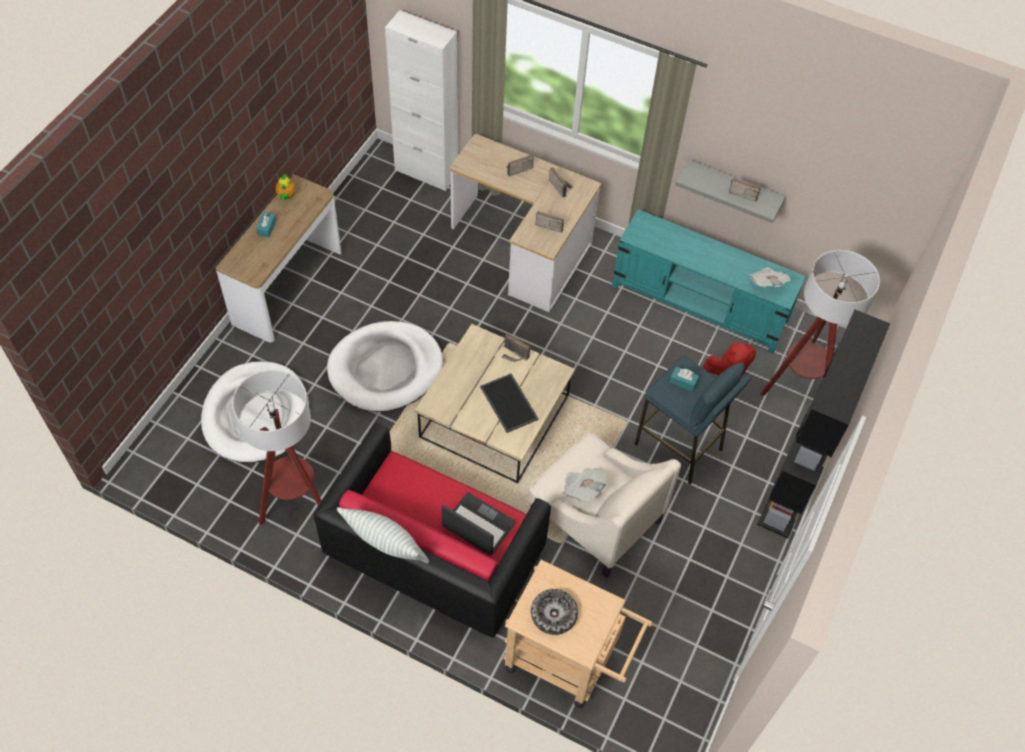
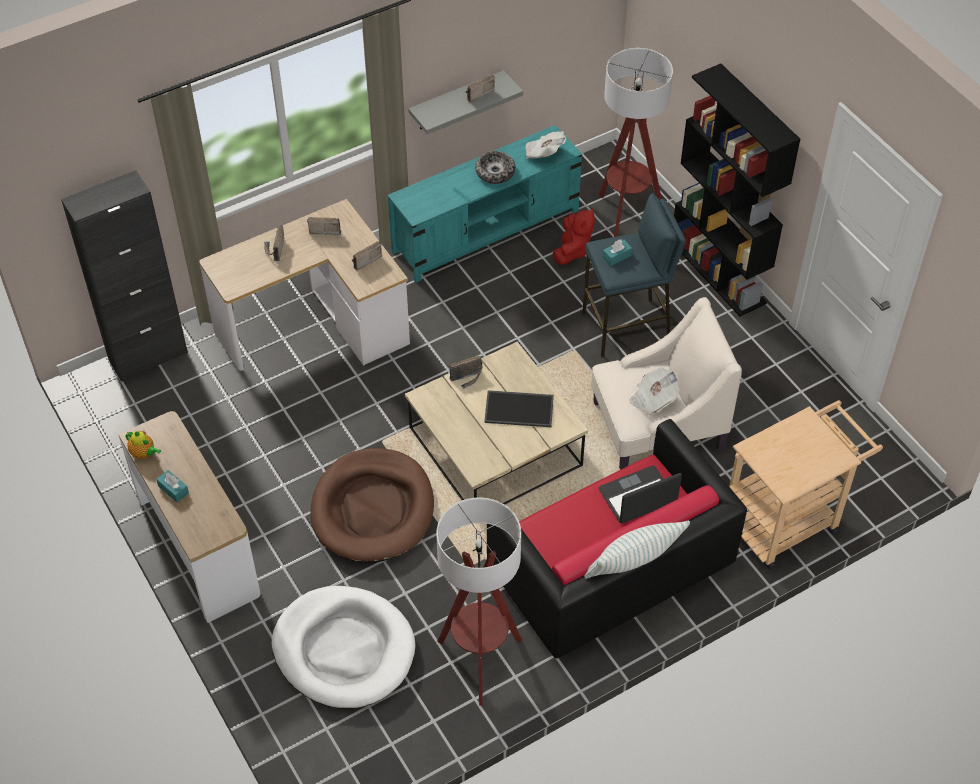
camera: 55 degrees left, 5 degrees down
white dog bed [327,321,443,412] -> brown dog bed [310,448,434,563]
white cabinet [385,10,458,191] -> black cabinet [61,170,188,382]
bowl [531,589,578,635] -> bowl moved to [475,151,516,184]

